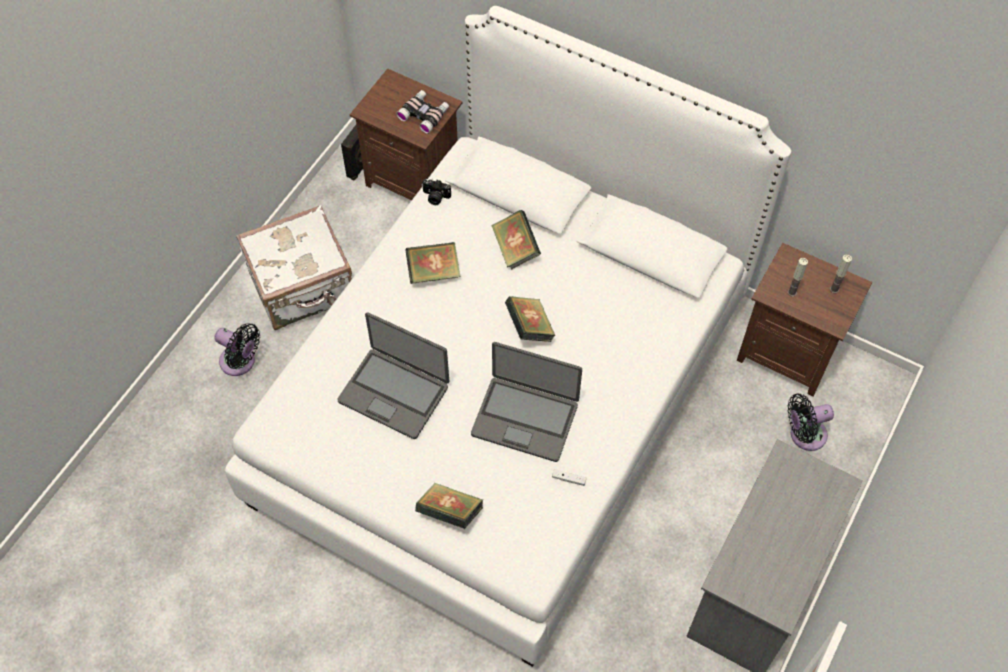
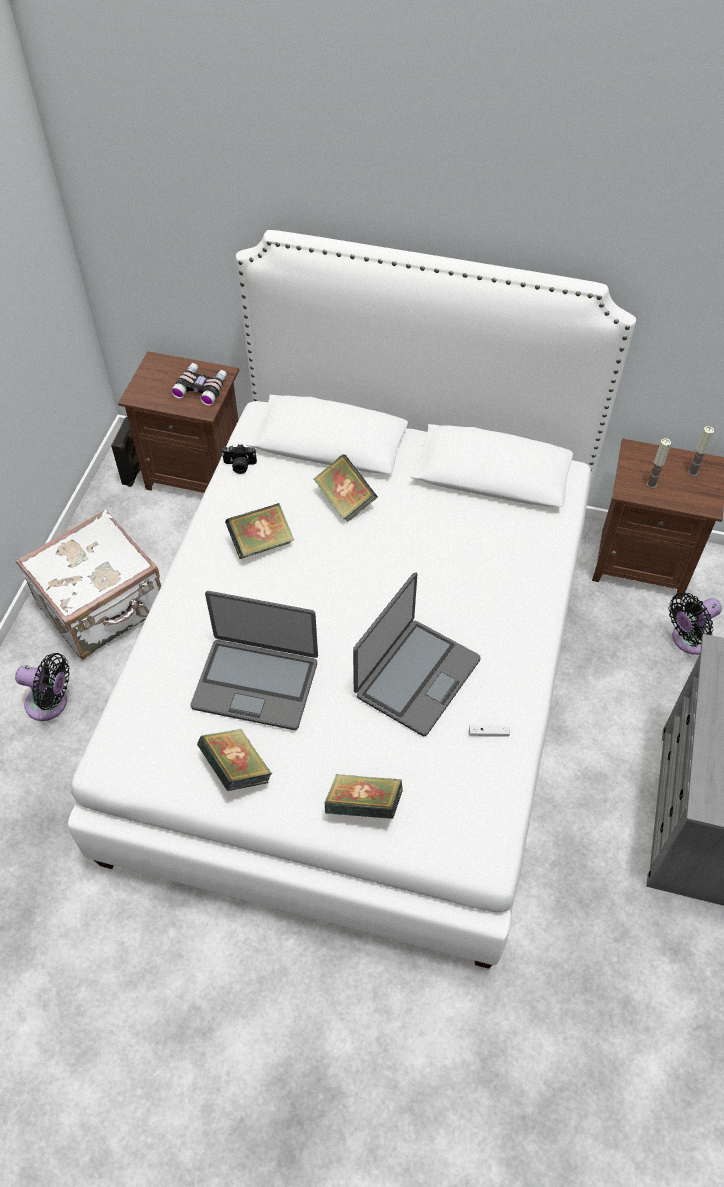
camera: 15 degrees left, 5 degrees down
laptop [471,342,582,462] -> laptop turned 60 degrees counterclockwise [353,573,481,736]
book [505,296,555,342] -> book moved to [197,729,272,791]

